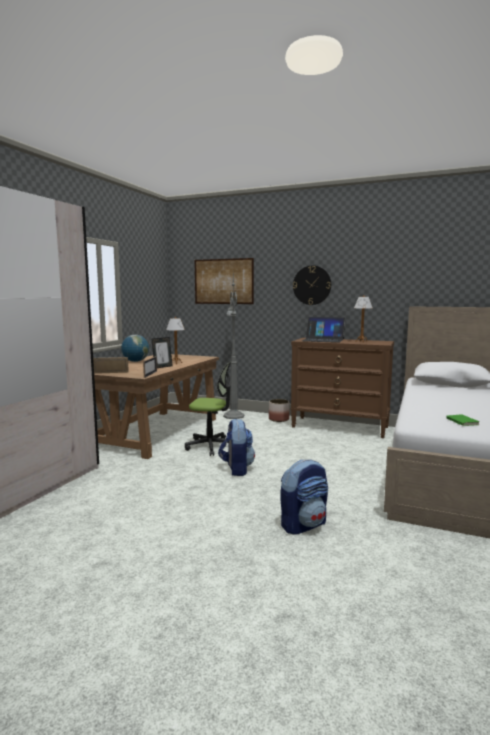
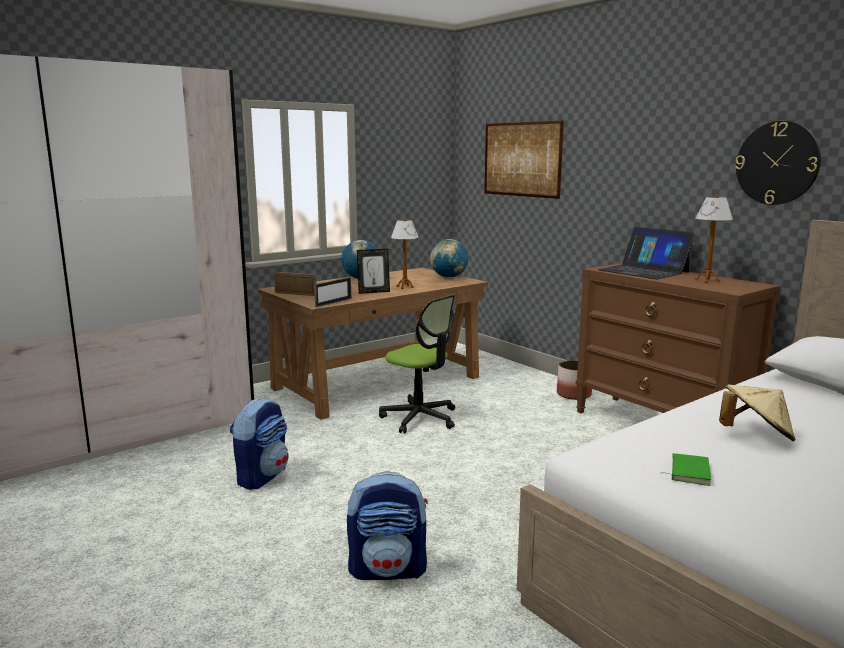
camera: 30 degrees right, 5 degrees up
backpack [218,418,255,476] -> backpack moved to [230,397,288,490]
grey floor lamp [223,272,244,419] -> none
wall clock [293,265,331,305] -> wall clock moved to [735,121,821,205]
none -> globe [430,239,469,278]
none -> beige hat [719,385,796,441]

